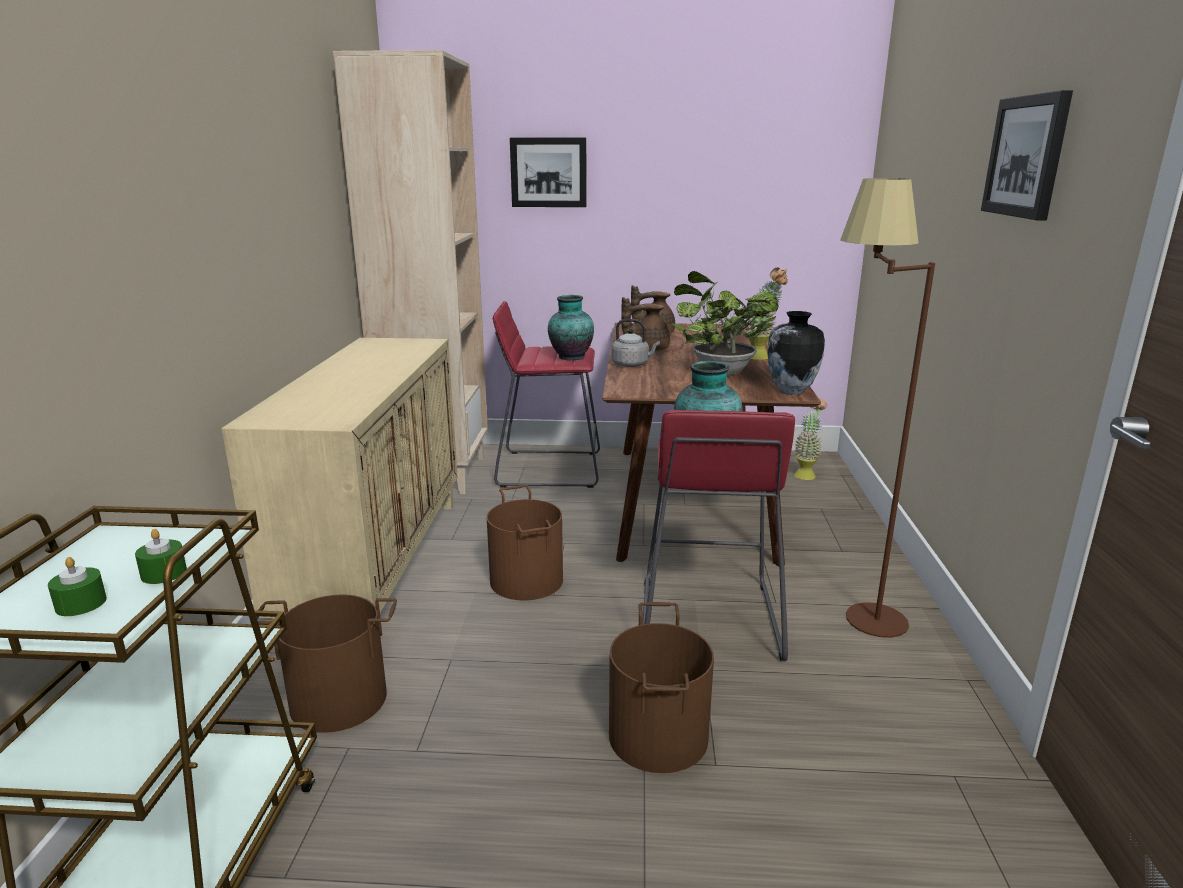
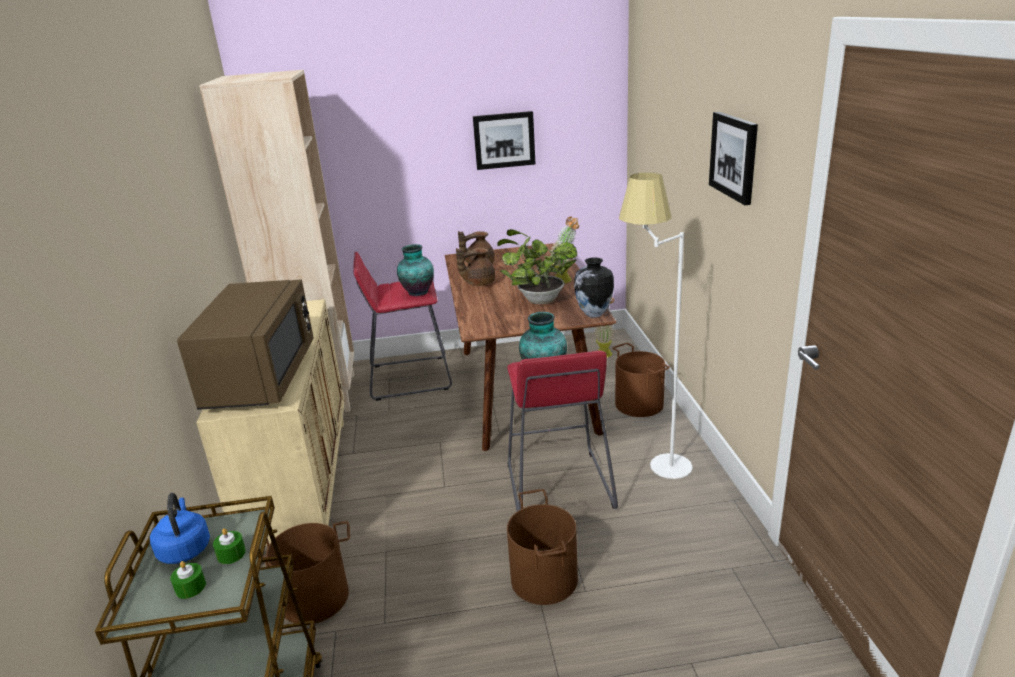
camera: 10 degrees left, 5 degrees up
brown bucket [487,485,563,601] -> brown bucket moved to [612,343,670,417]
picture [510,138,586,207] -> picture moved to [473,111,536,170]
grey kettle [612,319,660,367] -> none
brown floor lamp [840,178,935,638] -> white floor lamp [619,172,693,479]
none -> blue kettle [150,493,210,564]
none -> brown microwave [177,279,314,410]

